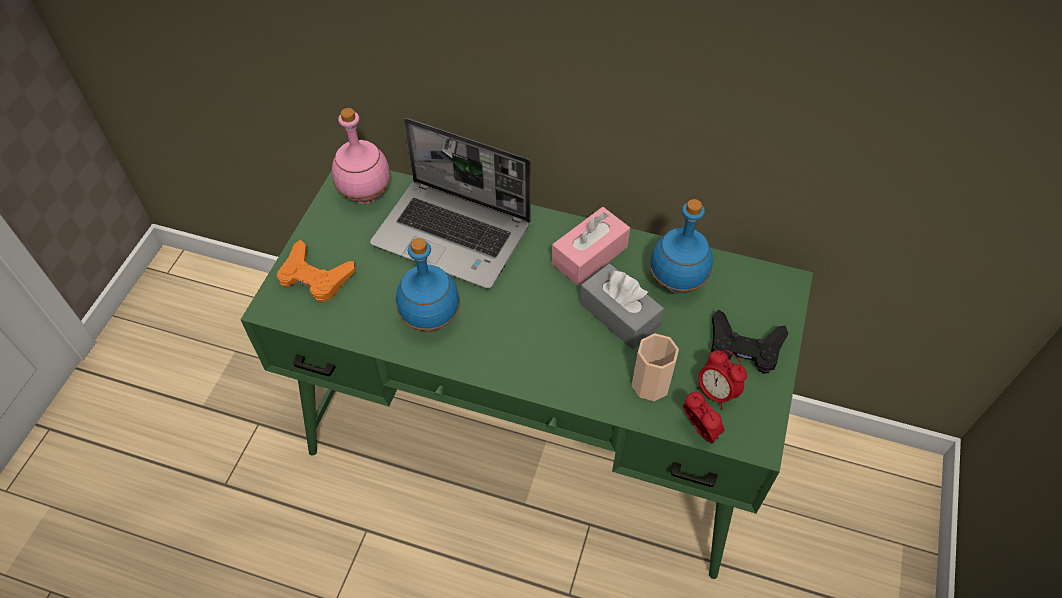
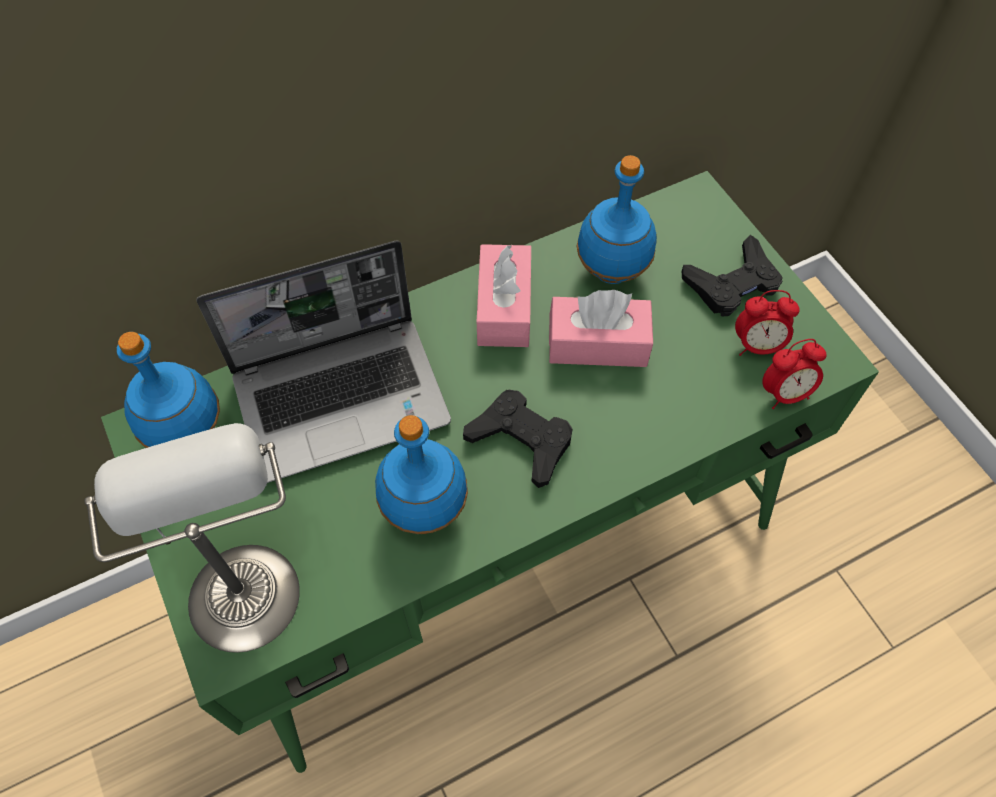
camera: 45 degrees left, 5 degrees up
orange game controller [277,240,355,302] -> white table lamp [84,423,300,653]
pink bottle [332,108,391,204] -> blue bottle [117,332,220,448]
grey tissue box [580,264,664,349] -> pink tissue box [549,290,653,367]
cup [632,333,679,401] -> none
alarm clock [683,392,725,444] -> alarm clock turned 150 degrees clockwise [762,339,827,409]
none -> black game controller [463,390,573,488]

